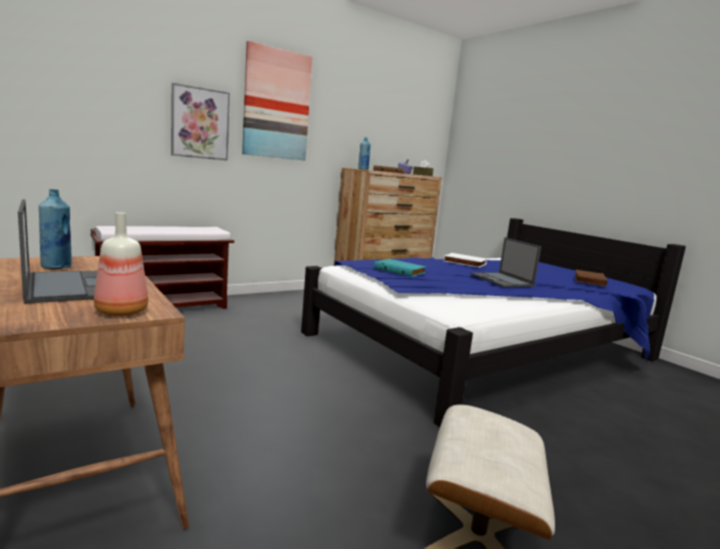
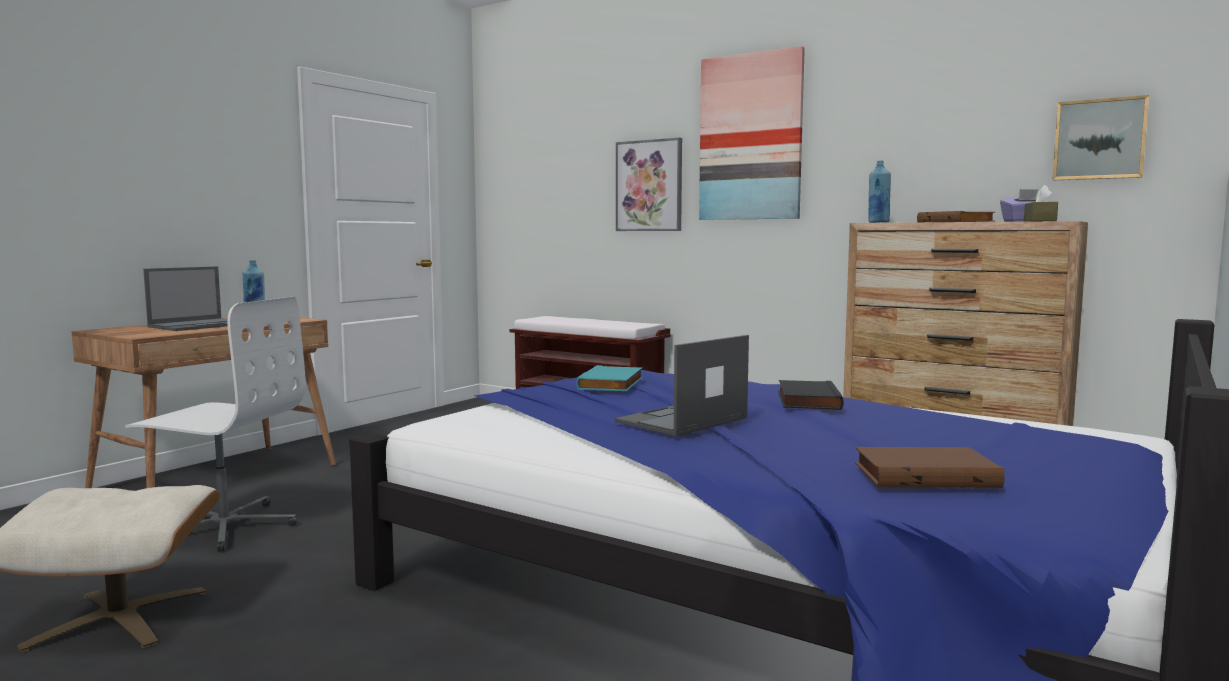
camera: 70 degrees right, 5 degrees down
bottle [94,212,148,316] -> none
white book [444,253,487,268] -> black book [778,380,844,410]
none -> white office chair [125,297,306,552]
none -> picture [1052,95,1149,180]

